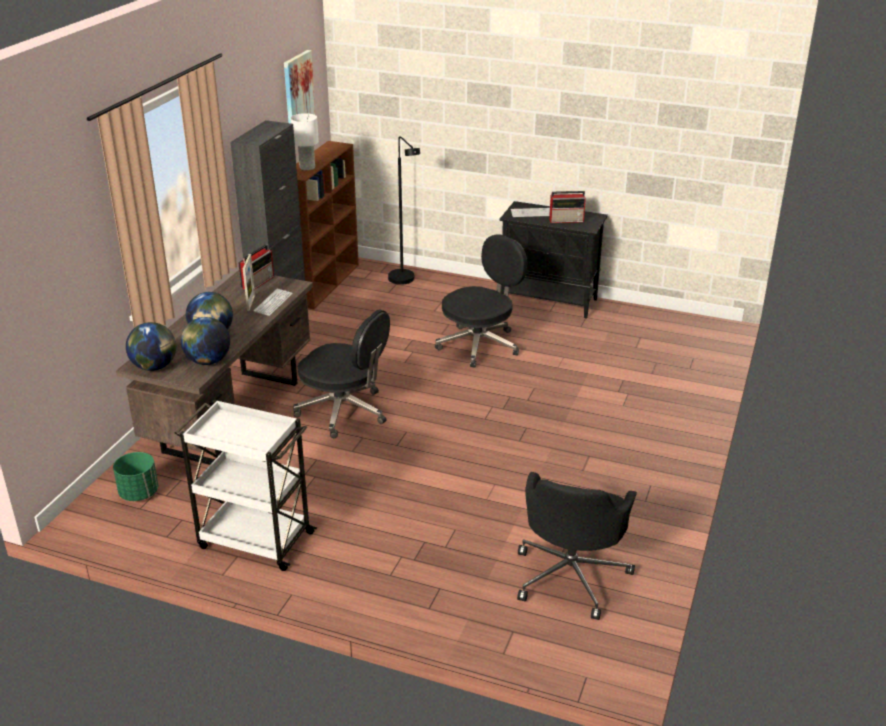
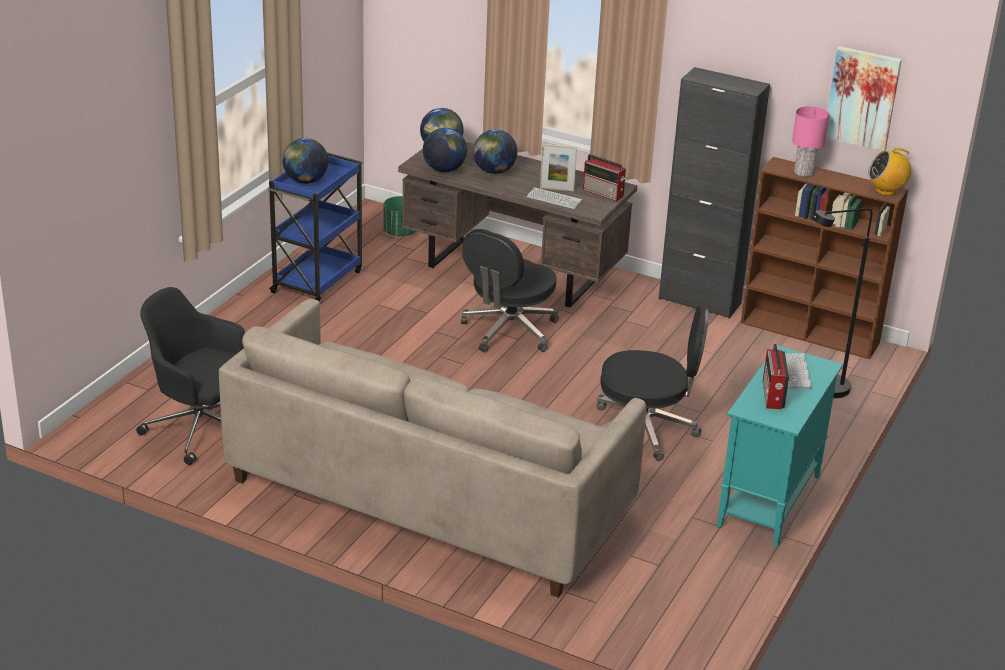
camera: 95 degrees right, 0 degrees up
white cart [175,400,317,571] -> blue cart [268,153,362,302]
white table lamp [291,113,319,171] -> pink table lamp [792,106,829,177]
black office chair [435,234,527,367] -> black office chair turned 45 degrees counterclockwise [597,306,708,461]
black cabinet [499,201,608,318] -> turquoise cabinet [717,345,843,547]
none -> beige sofa [219,298,646,597]
none -> globe [282,138,328,184]
none -> radio [868,147,911,196]

